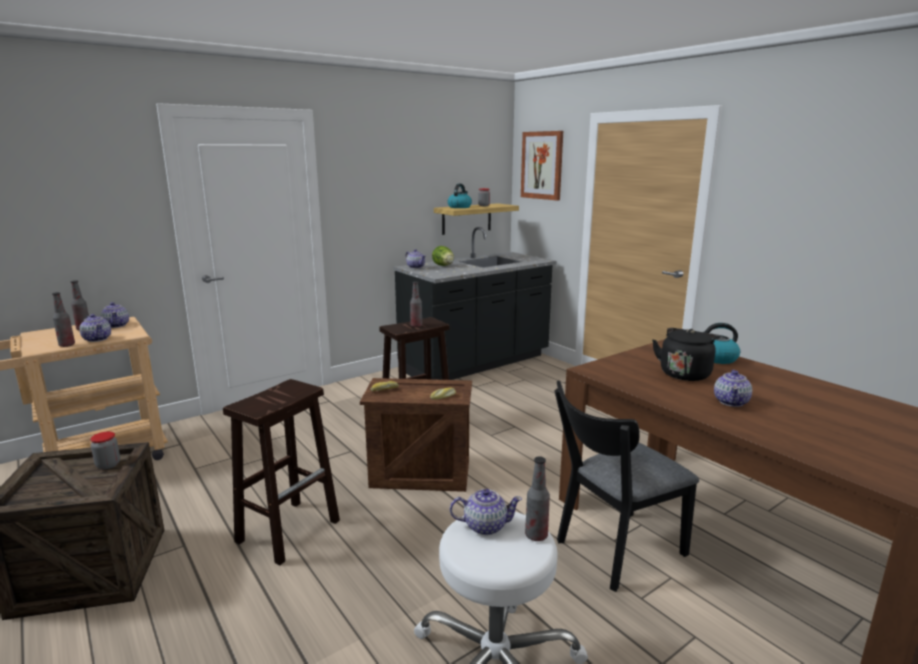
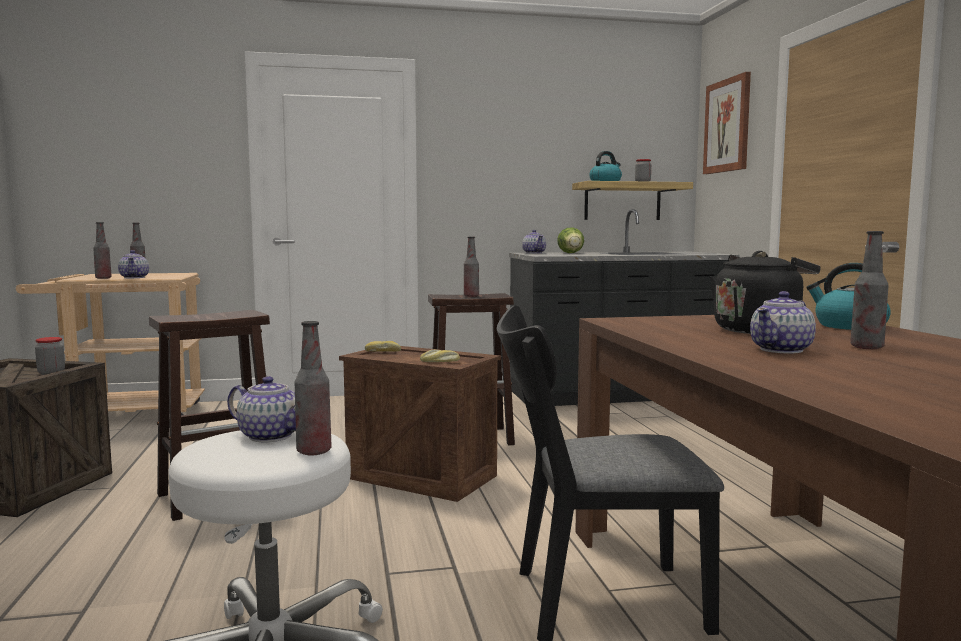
camera: 25 degrees right, 10 degrees down
teapot [100,302,129,328] -> none
none -> bottle [850,231,888,349]

